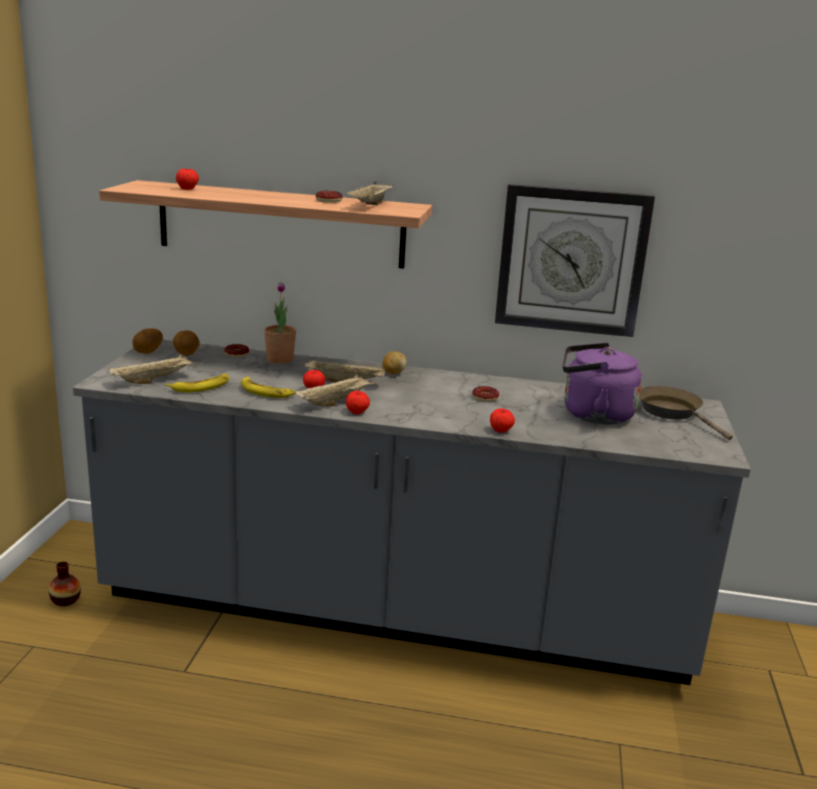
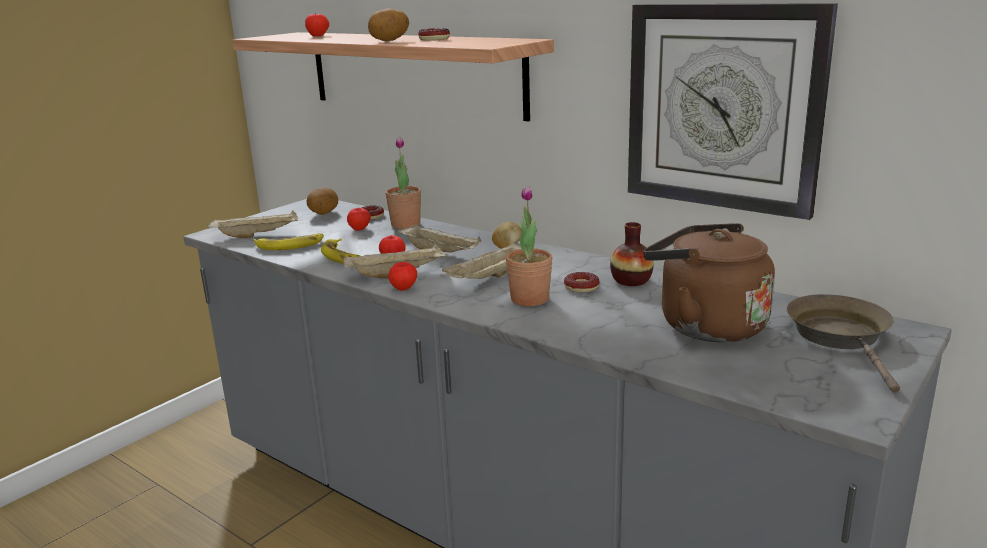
camera: 30 degrees right, 0 degrees up
vase [49,562,81,606] -> vase moved to [610,222,654,286]
potato [132,328,163,354] -> potato moved to [368,8,409,41]
beige tray [346,181,393,205] -> beige tray moved to [442,241,521,279]
apple [490,408,515,433] -> apple moved to [347,208,371,231]
purple kettle [563,343,642,424] -> brown kettle [643,223,775,342]
none -> potted plant [506,186,553,306]

